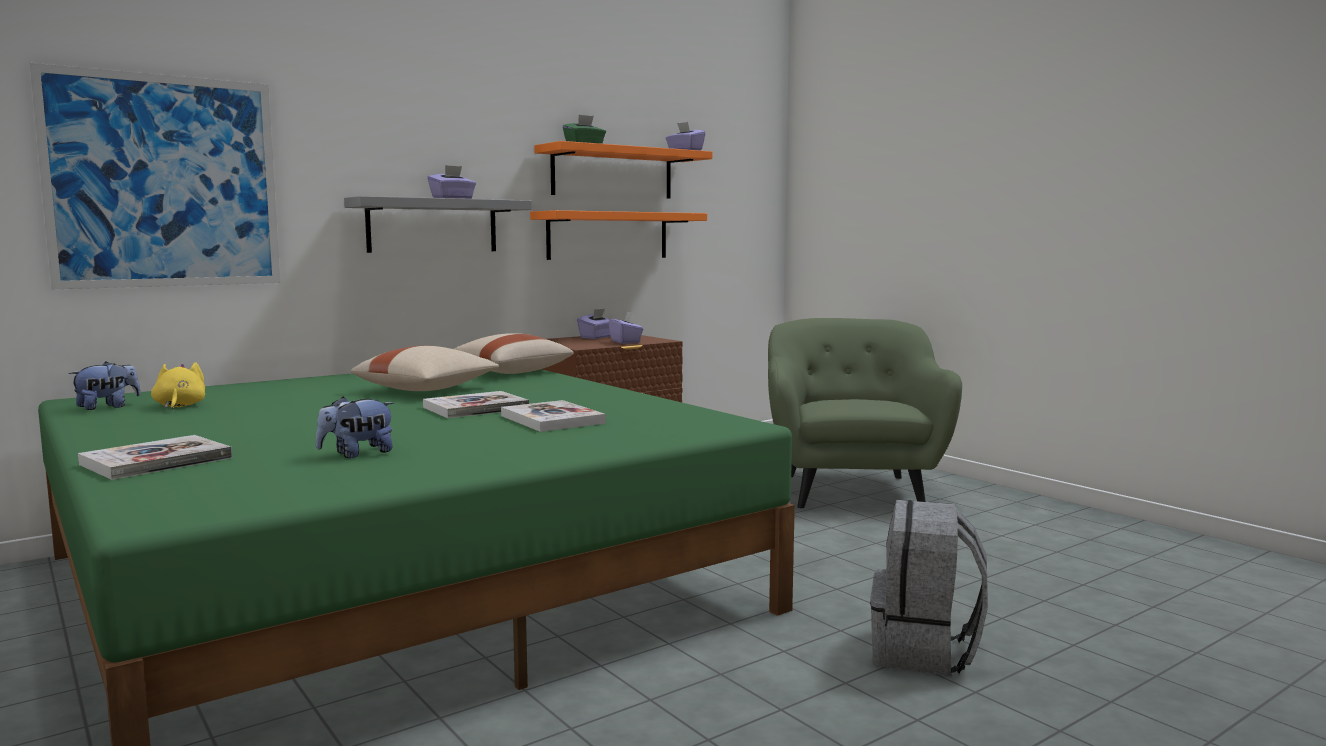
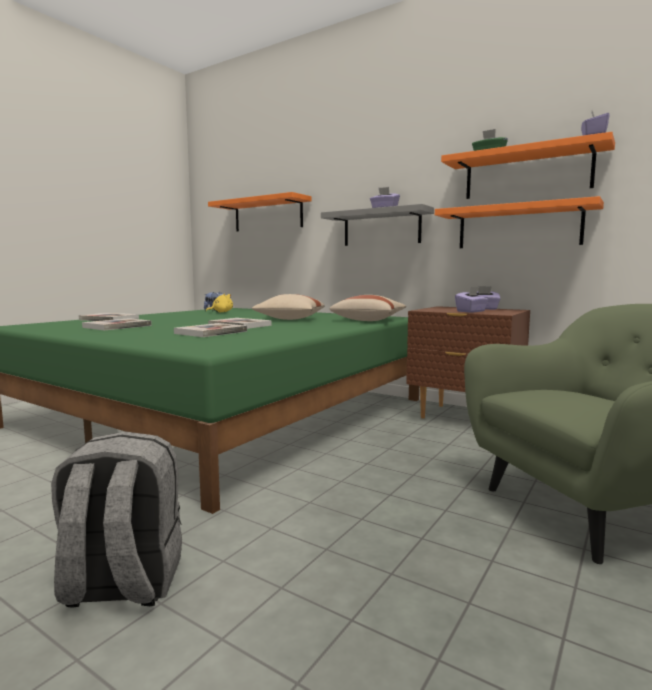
camera: 70 degrees right, 0 degrees up
picture [29,63,281,289] -> orange shelf [208,192,312,232]
plush toy [316,397,394,458] -> book [82,318,152,330]

